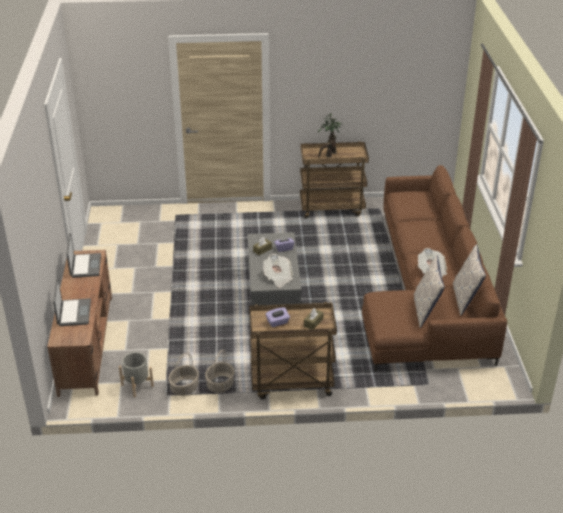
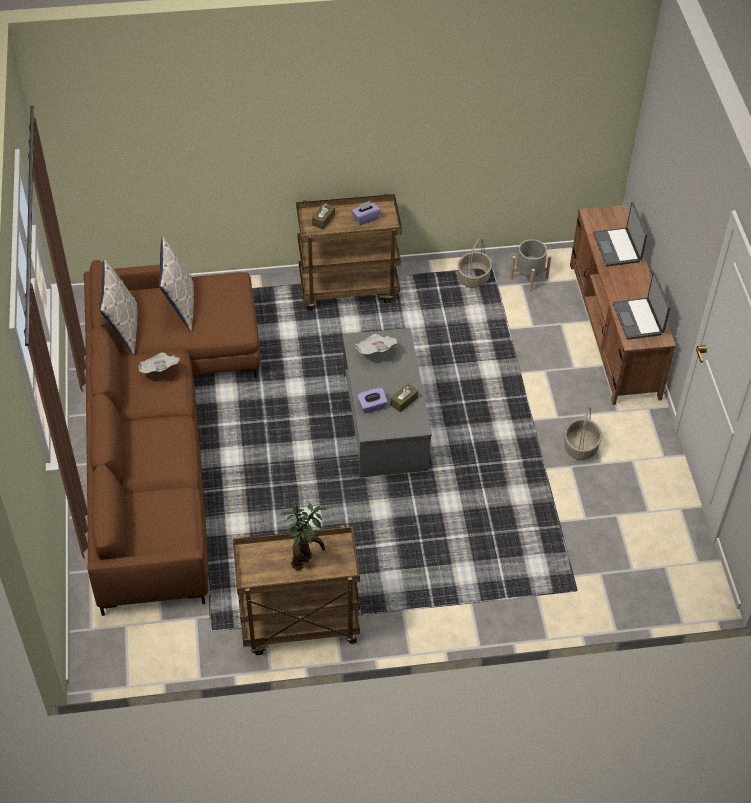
camera: 175 degrees right, 15 degrees up
basket [205,350,235,393] -> basket moved to [564,407,602,460]

